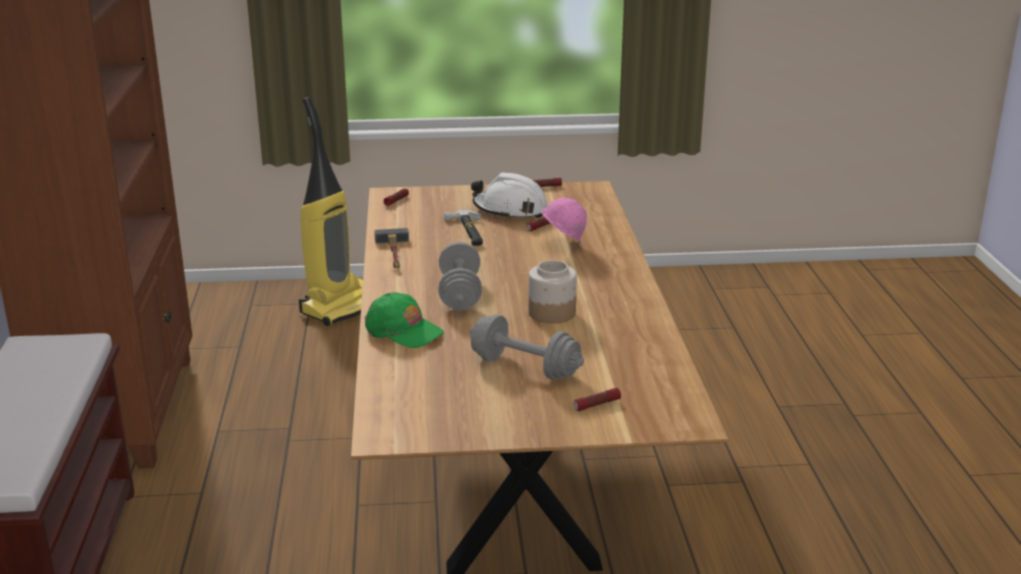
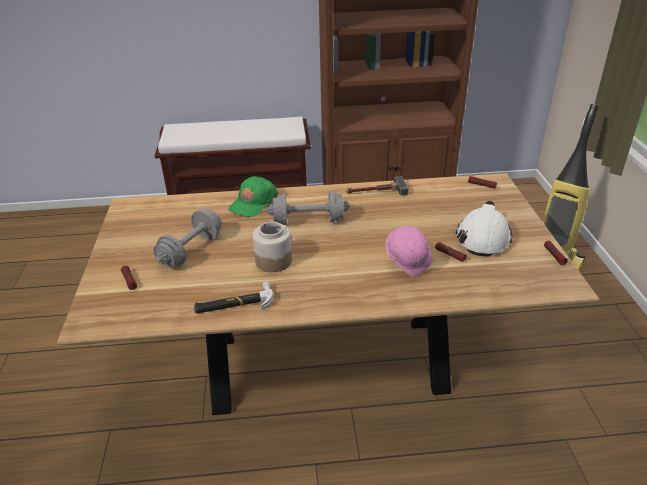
camera: 90 degrees right, 10 degrees up
hammer [444,210,483,246] -> hammer moved to [194,281,273,314]

